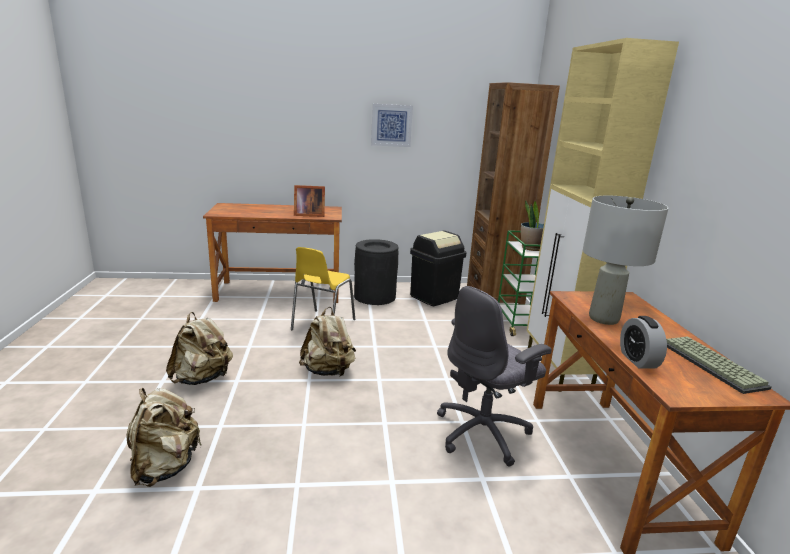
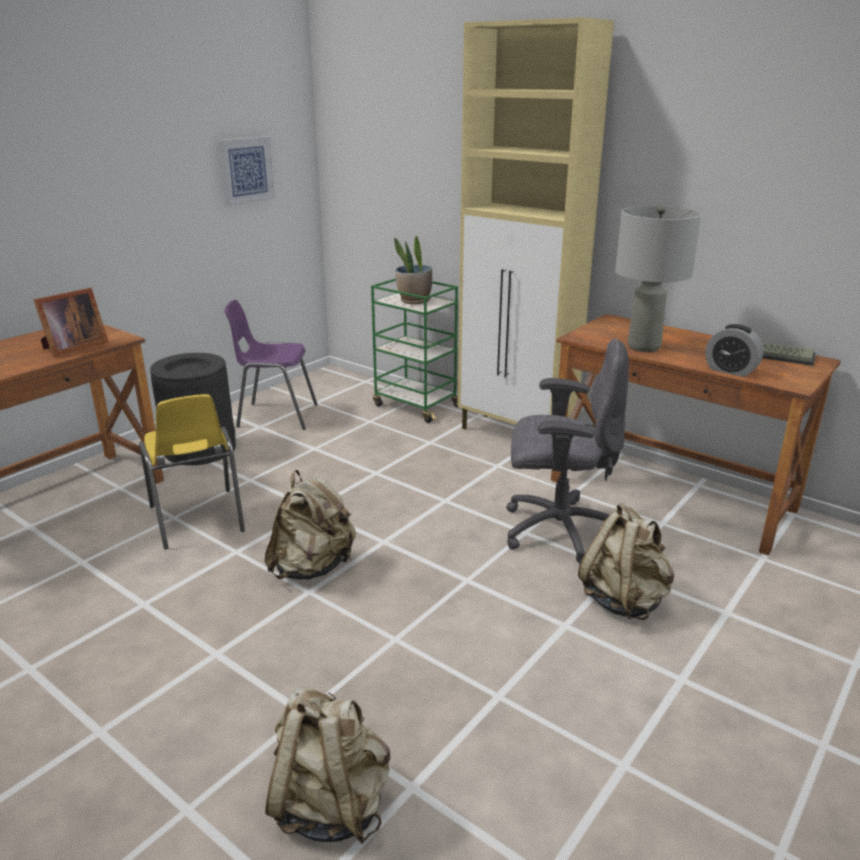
camera: 45 degrees left, 5 degrees up
beige backpack [166,312,233,385] -> beige backpack moved to [578,503,674,620]
picture [371,104,413,147] -> picture moved to [218,136,275,206]
black trash can [410,231,466,306] -> purple chair [224,300,317,430]
grey office chair [437,286,552,466] -> grey office chair turned 90 degrees counterclockwise [506,339,629,564]
brown bookcase [467,82,560,304] -> none

